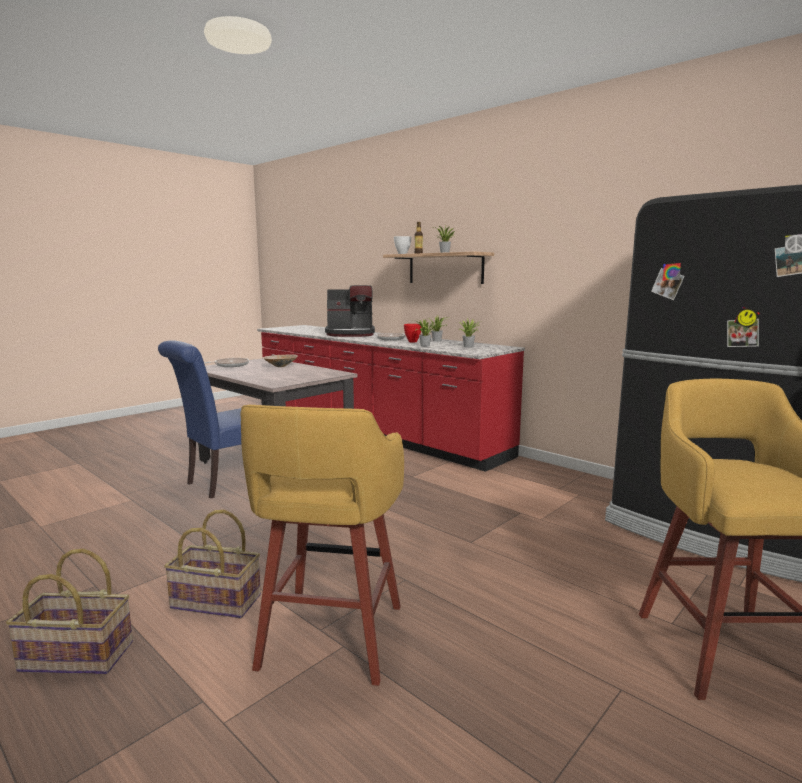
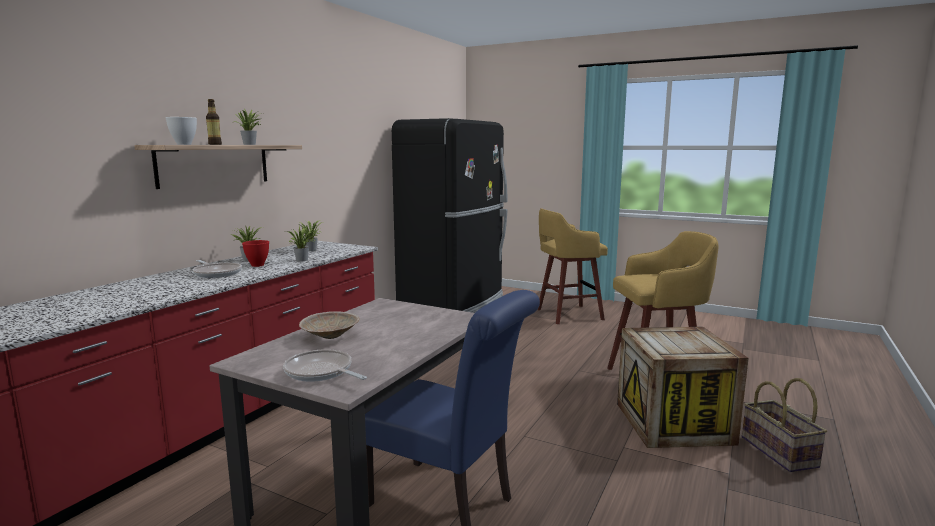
camera: 105 degrees left, 0 degrees up
basket [164,510,261,618] -> crate [617,327,749,448]
coffee machine [325,285,375,337] -> none

